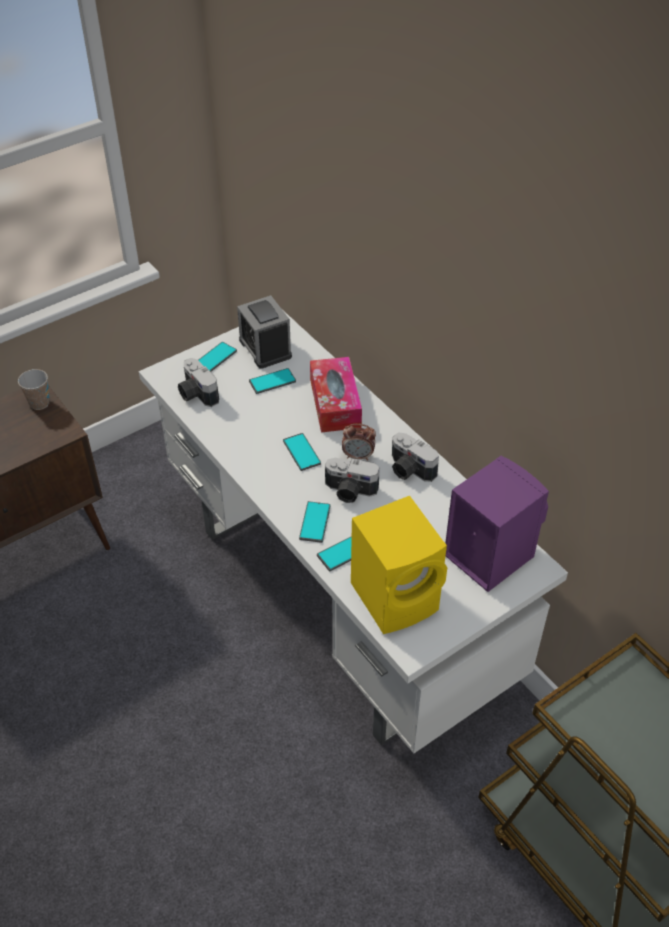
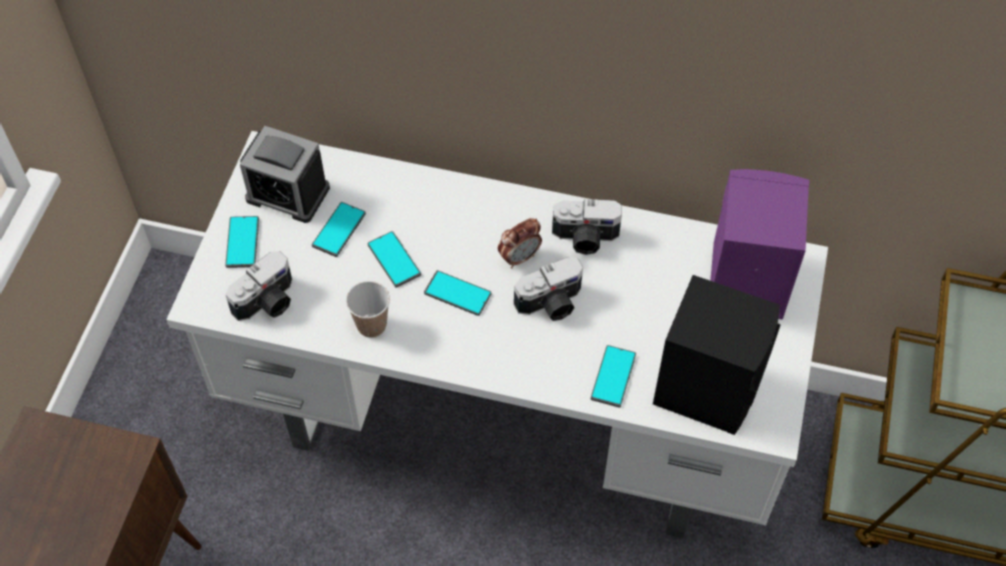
camera: 40 degrees left, 10 degrees up
cup [18,369,50,410] -> cup moved to [346,281,390,338]
camera [178,358,219,407] -> camera turned 60 degrees counterclockwise [226,251,292,321]
phone [299,501,330,543] -> phone moved to [367,231,421,288]
tissue box [310,357,362,432] -> none
yellow speaker [351,496,447,634] -> black speaker [653,275,781,435]

